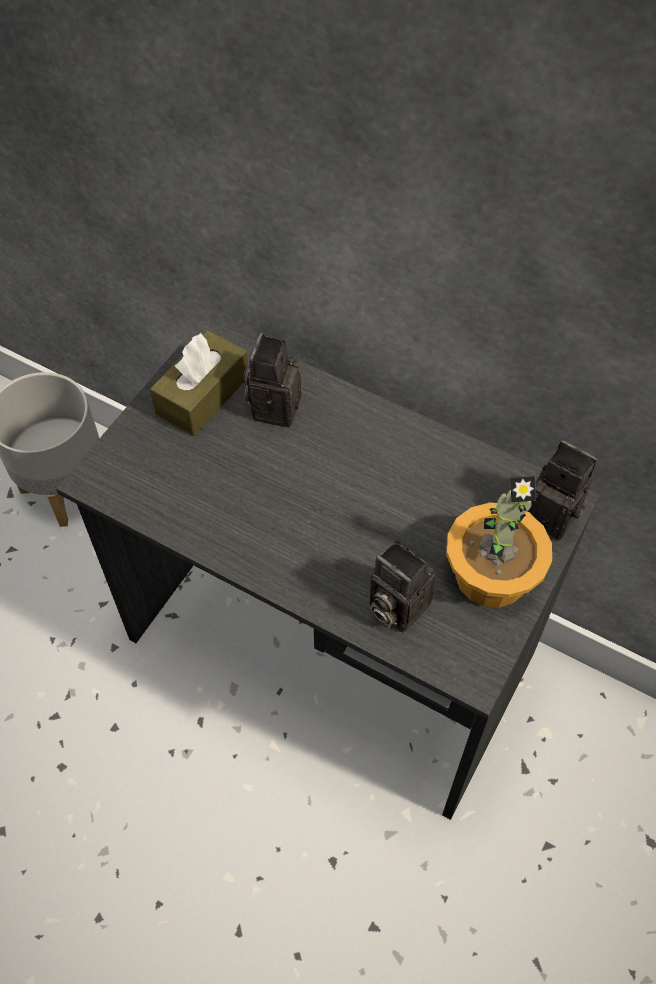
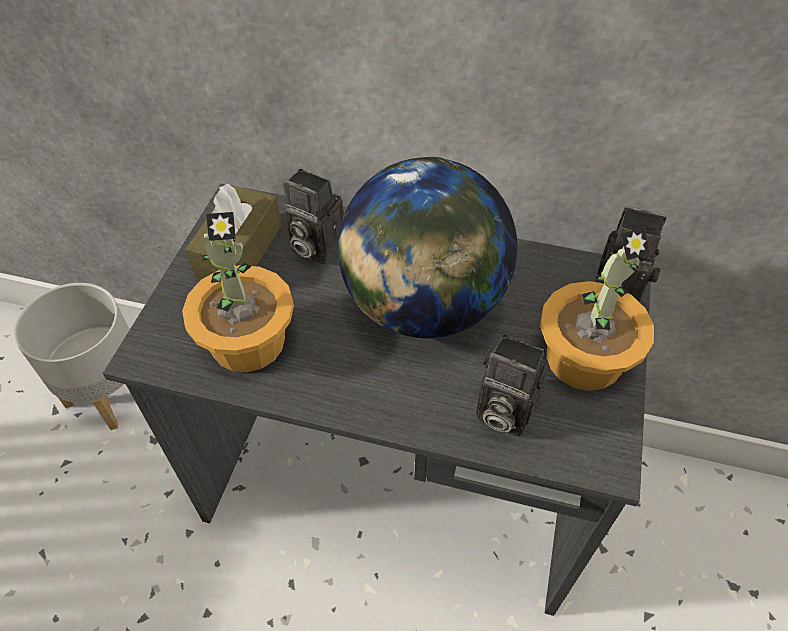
camera: 15 degrees left, 5 degrees down
camera [243,333,302,428] -> camera turned 60 degrees counterclockwise [283,168,344,265]
none -> potted plant [182,212,294,372]
none -> globe [338,157,517,338]

